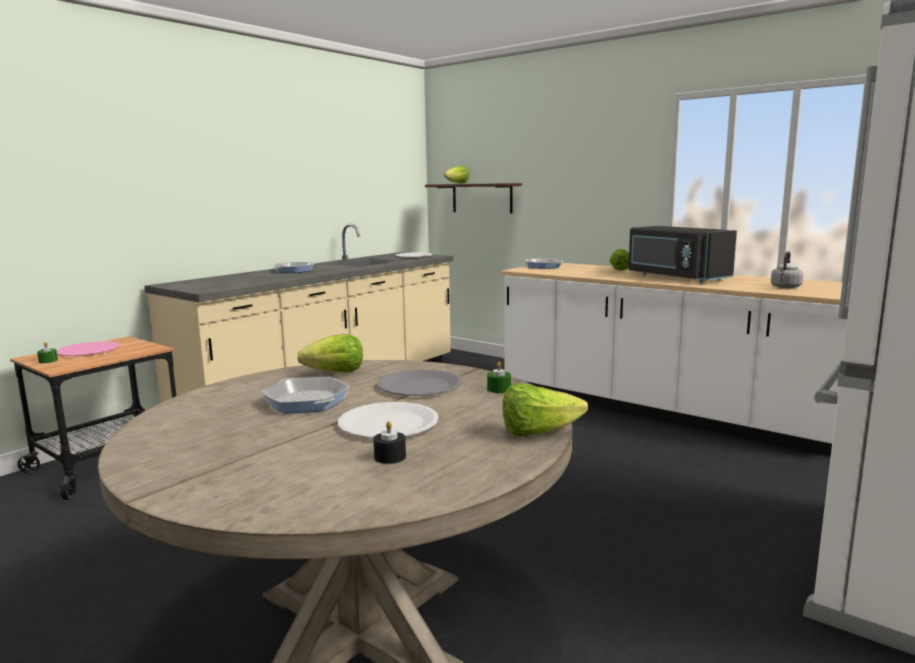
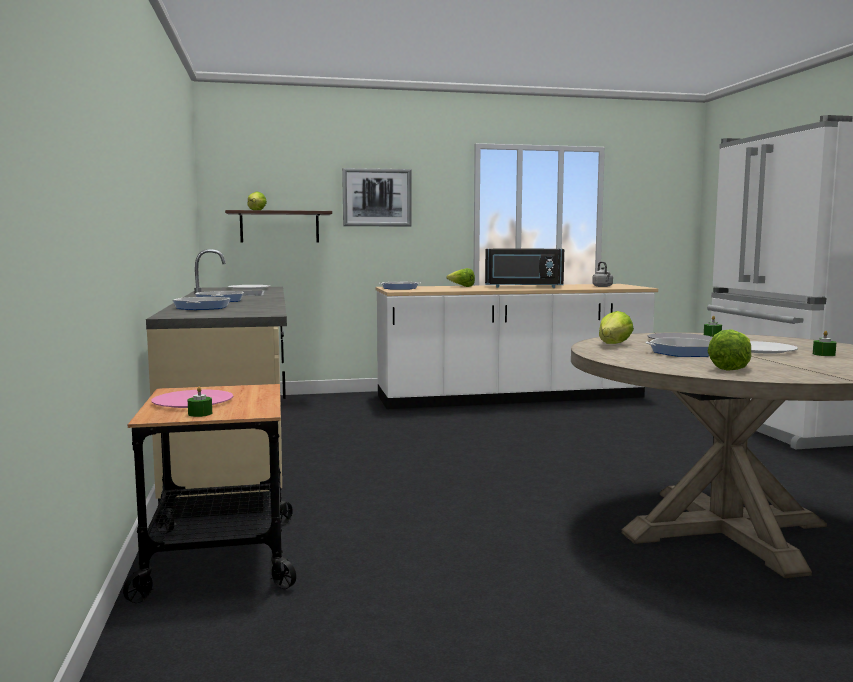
camera: 50 degrees left, 5 degrees down
black candle [374,421,406,464] -> green candle [813,331,836,356]
lettuce [503,383,588,437] -> lettuce moved to [707,329,752,370]
none -> frying pan [172,297,230,310]
none -> picture [342,168,412,226]

